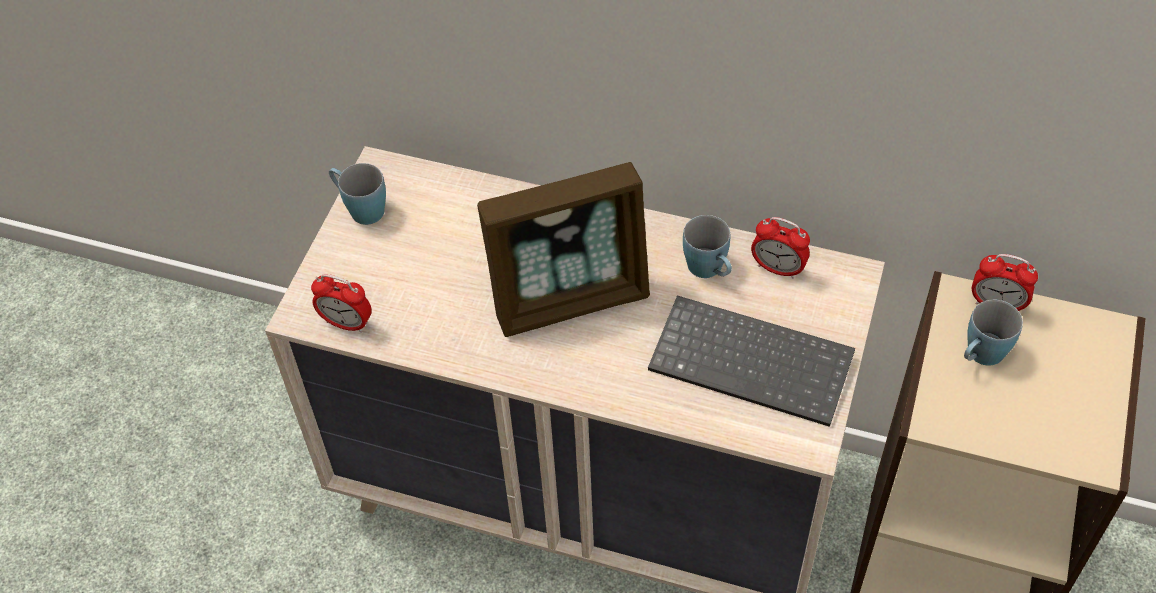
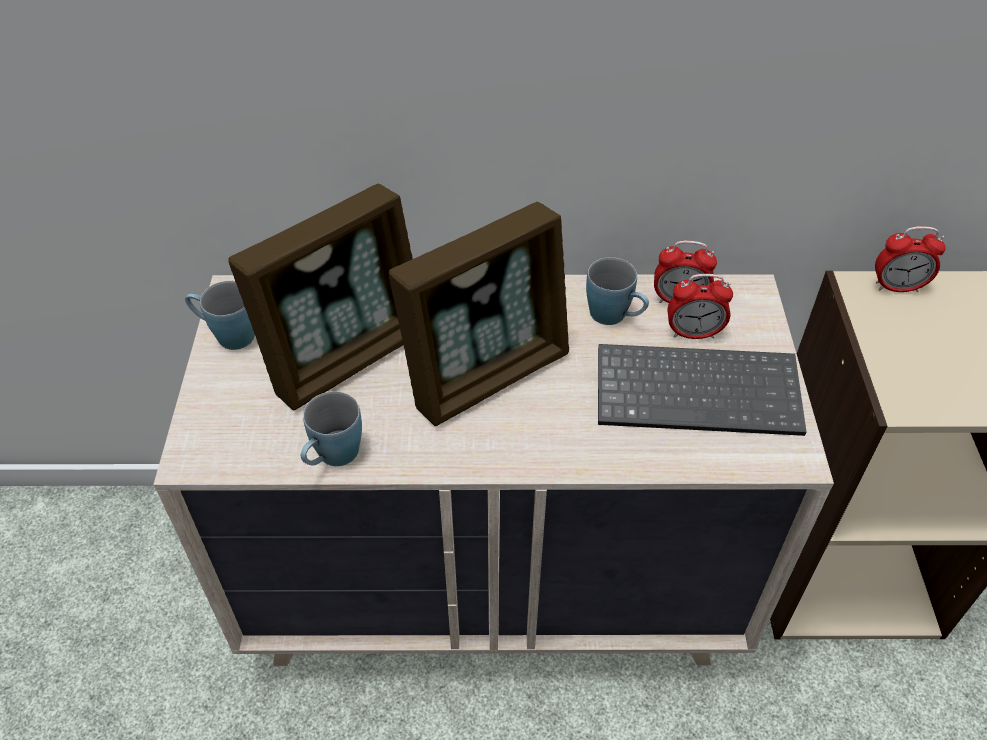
camera: 20 degrees left, 5 degrees down
alarm clock [311,274,372,333] -> alarm clock moved to [668,274,733,339]
blue mug [964,299,1023,366] -> blue mug moved to [301,391,362,466]
none -> picture frame [228,184,413,411]

